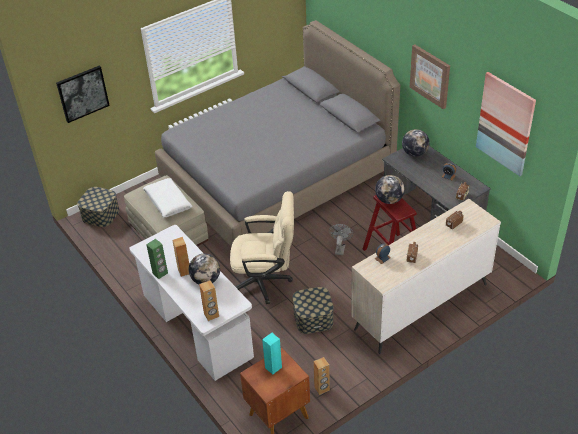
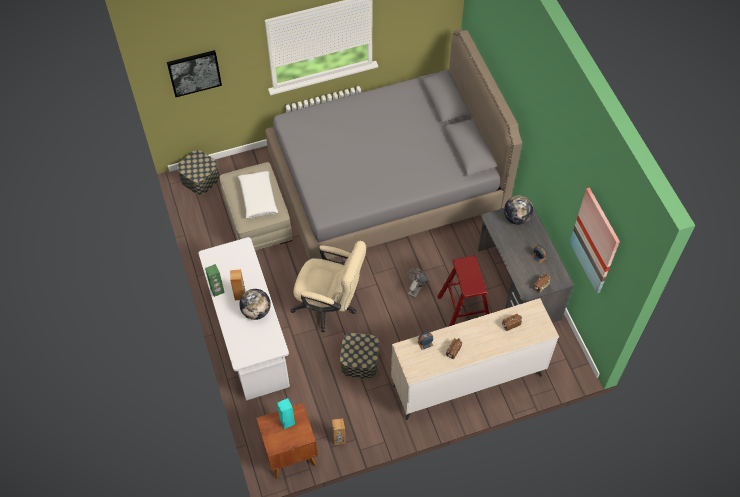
camera: 15 degrees right, 15 degrees up
brown speaker [199,280,219,321] -> none
globe [375,175,404,204] -> none
picture [410,45,450,109] -> none

